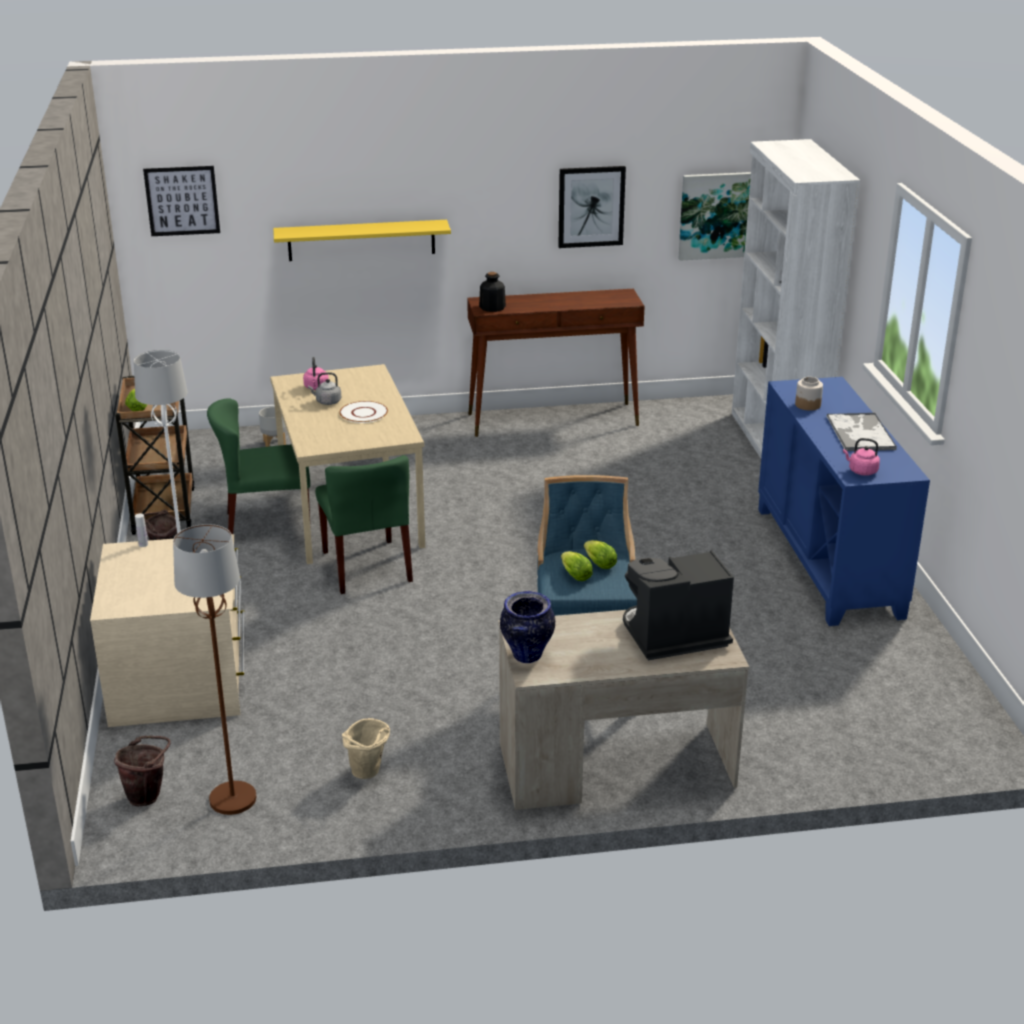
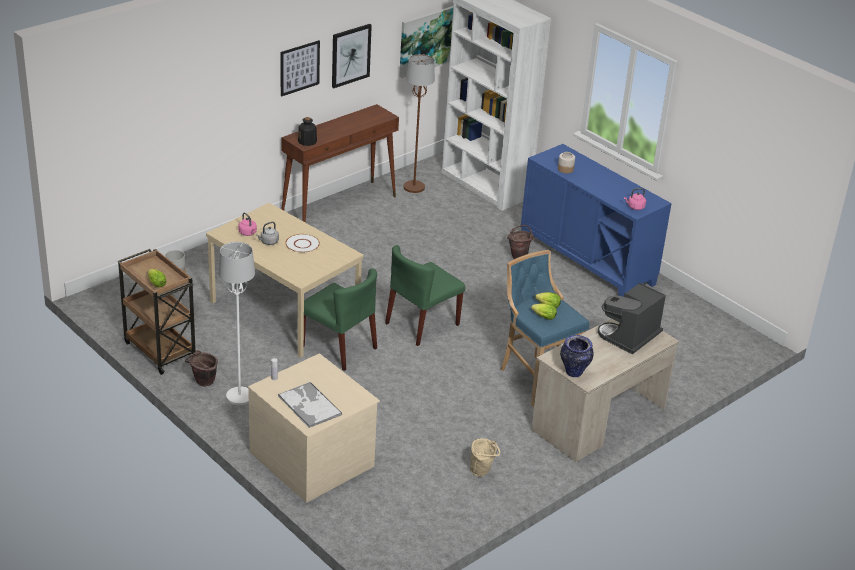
camera: 35 degrees left, 5 degrees up
brown bucket [114,736,171,806] -> brown bucket moved to [507,225,534,259]
picture [143,166,220,236] -> picture moved to [281,40,320,97]
brown floor lamp [173,524,256,815] -> brown floor lamp moved to [404,54,435,193]
green chair [207,399,310,534] -> green chair moved to [385,245,465,346]
yellow shelf [273,220,451,261] -> none
tray [826,413,897,451] -> tray moved to [278,382,342,428]

